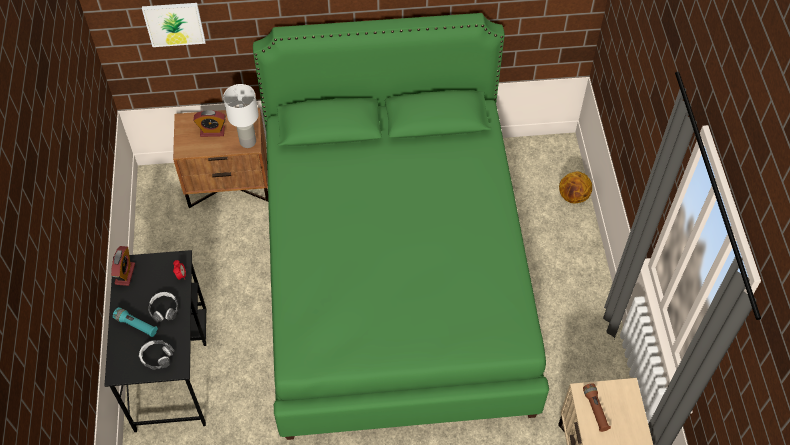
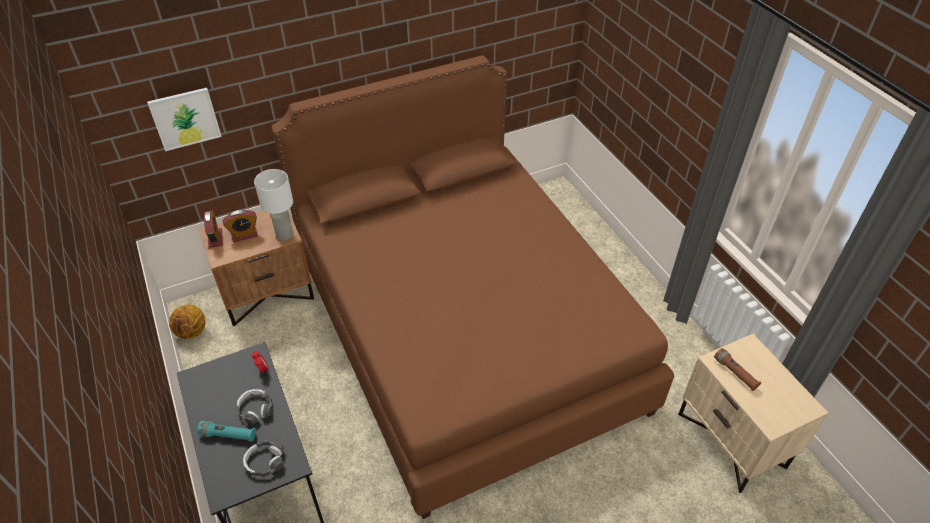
camera: 20 degrees left, 10 degrees down
alarm clock [111,246,135,286] -> alarm clock moved to [204,210,223,248]
green bed [253,13,549,440] -> brown bed [271,55,674,519]
basketball [559,172,592,203] -> basketball moved to [169,305,206,339]

